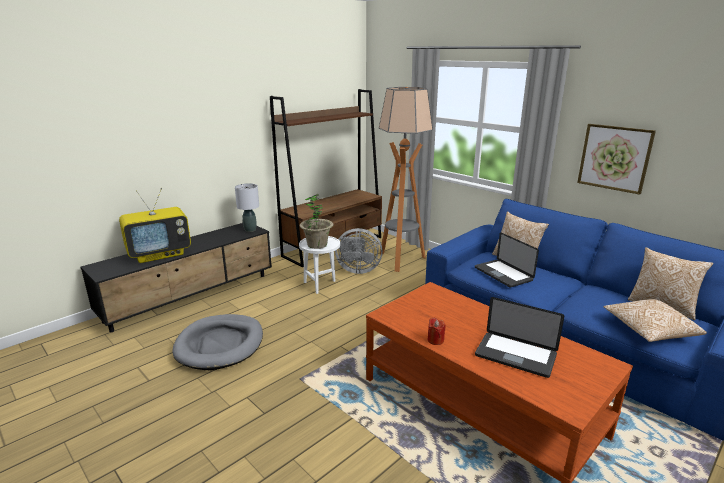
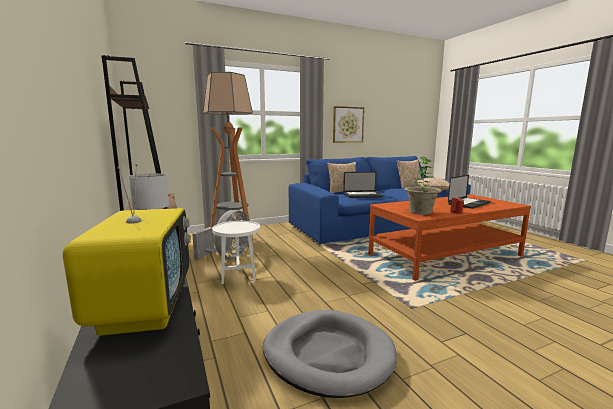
camera: 70 degrees left, 10 degrees down
potted plant [300,194,333,249] -> potted plant moved to [404,157,442,215]

